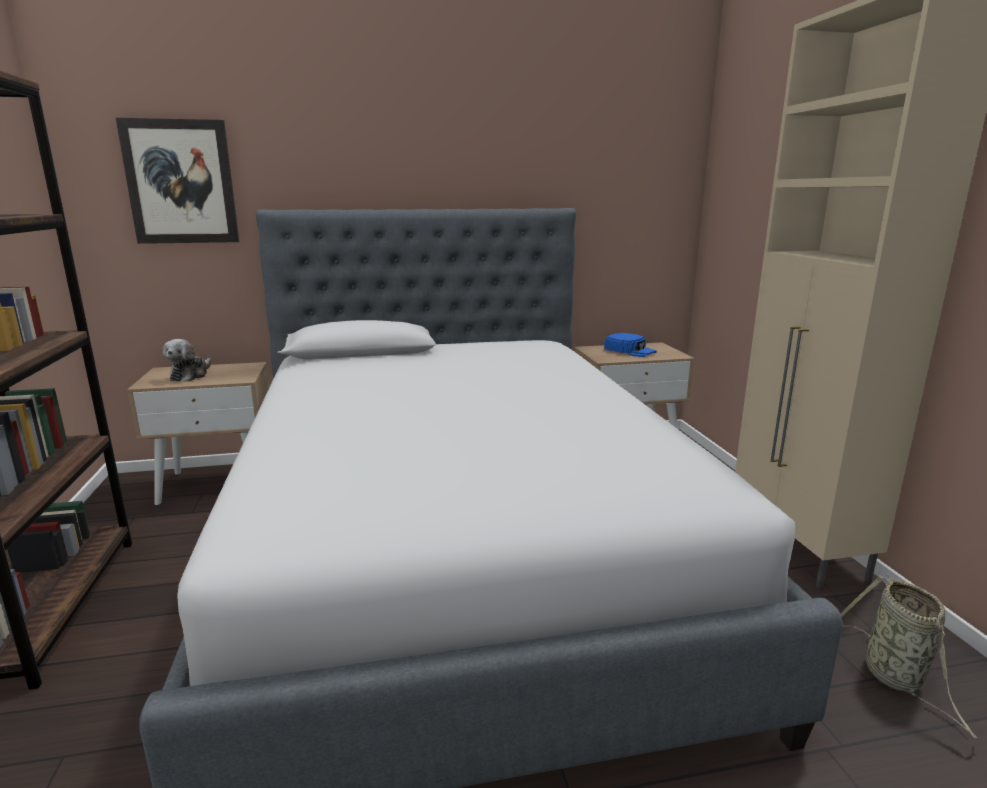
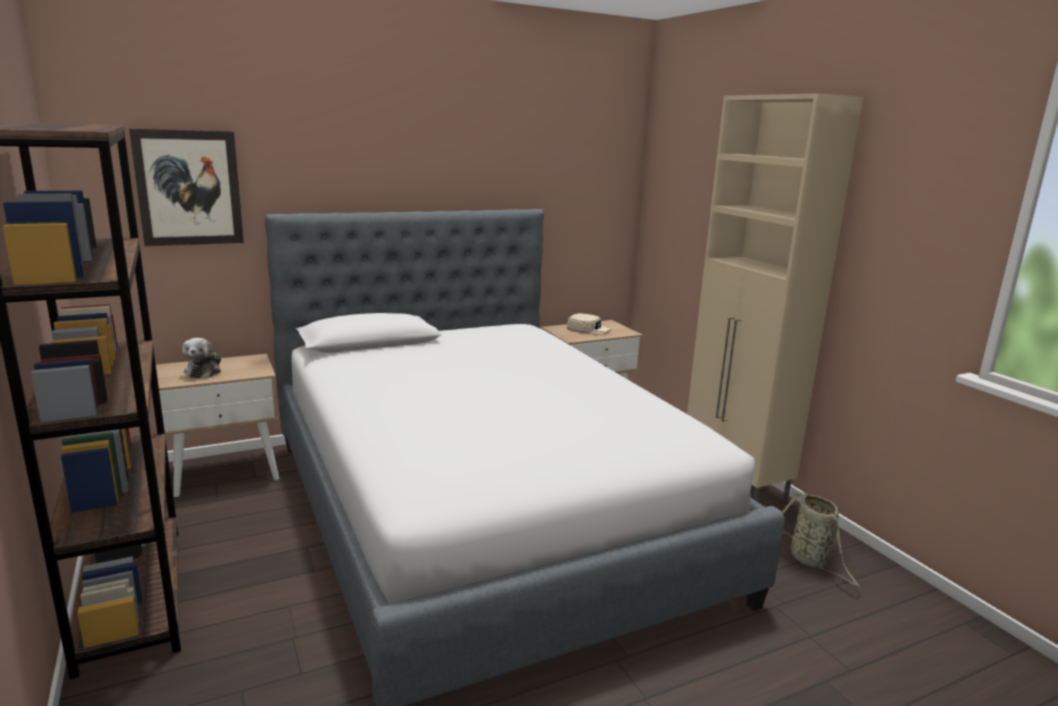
camera: 15 degrees left, 0 degrees up
blue cap [604,333,657,357] -> beige cap [567,313,611,335]

